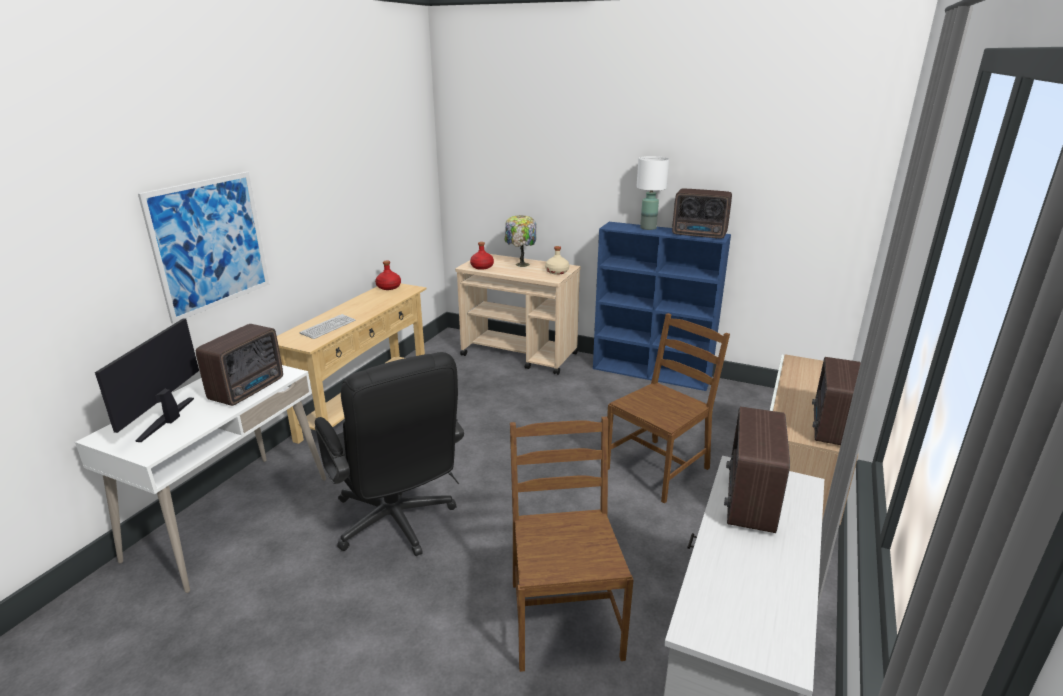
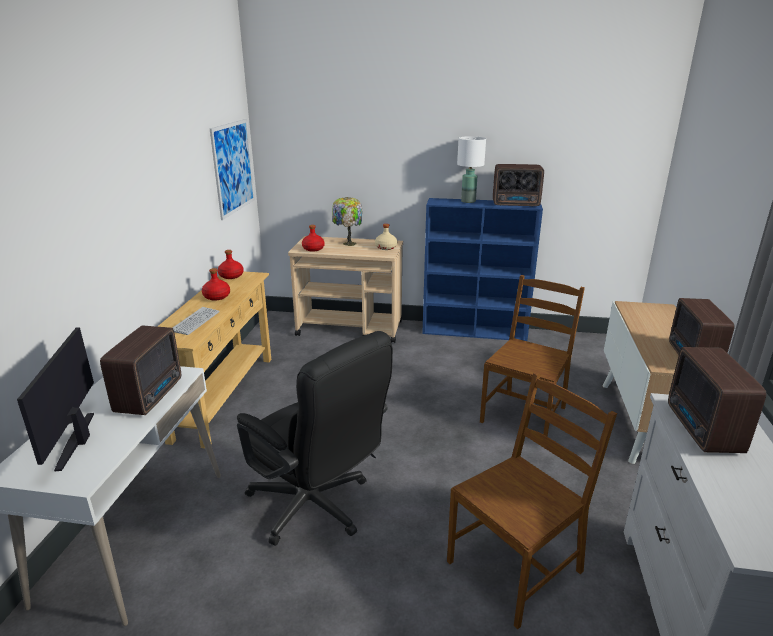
camera: 15 degrees left, 0 degrees up
picture [138,172,269,323] -> picture moved to [210,119,255,220]
brown chair [510,417,634,672] -> brown chair turned 75 degrees clockwise [447,372,617,630]
none -> red bottle [202,268,230,301]

